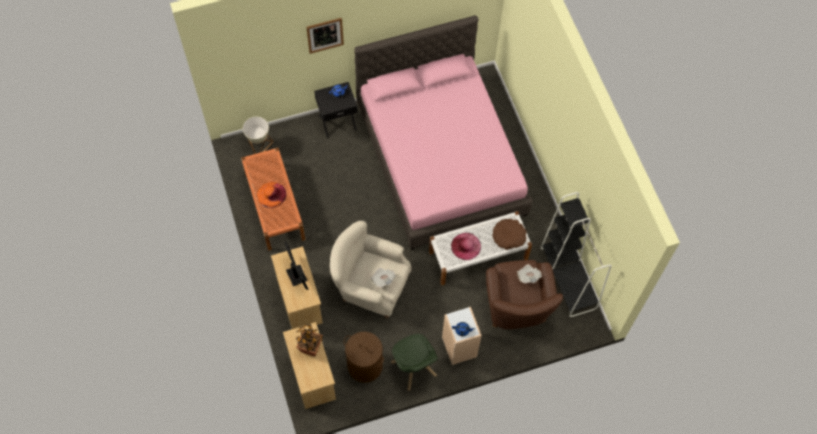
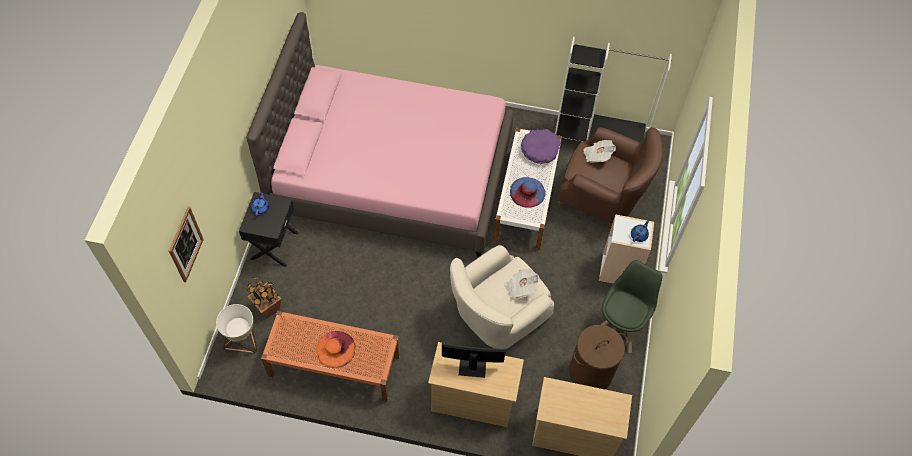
camera: 60 degrees left, 5 degrees down
potted plant [296,324,323,357] -> potted plant moved to [247,277,281,319]
picture [306,18,344,54] -> picture moved to [169,206,204,282]
green chair [391,334,438,391] -> green chair turned 60 degrees counterclockwise [601,260,662,353]
pink hat [451,233,481,260] -> blue hat [510,177,545,208]
brown pillow [492,219,526,250] -> purple pillow [521,129,561,164]

